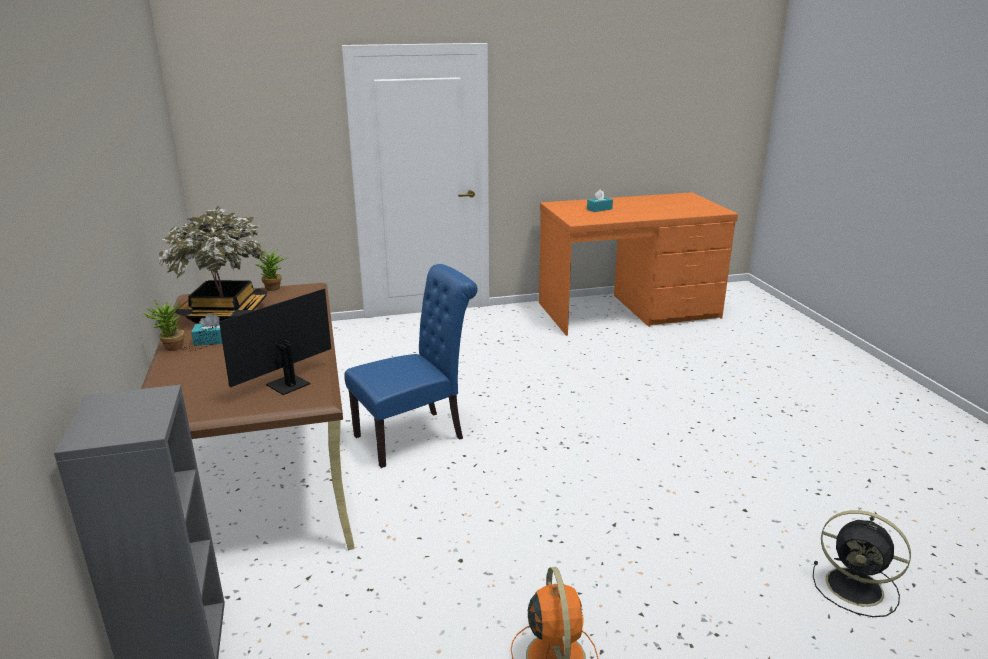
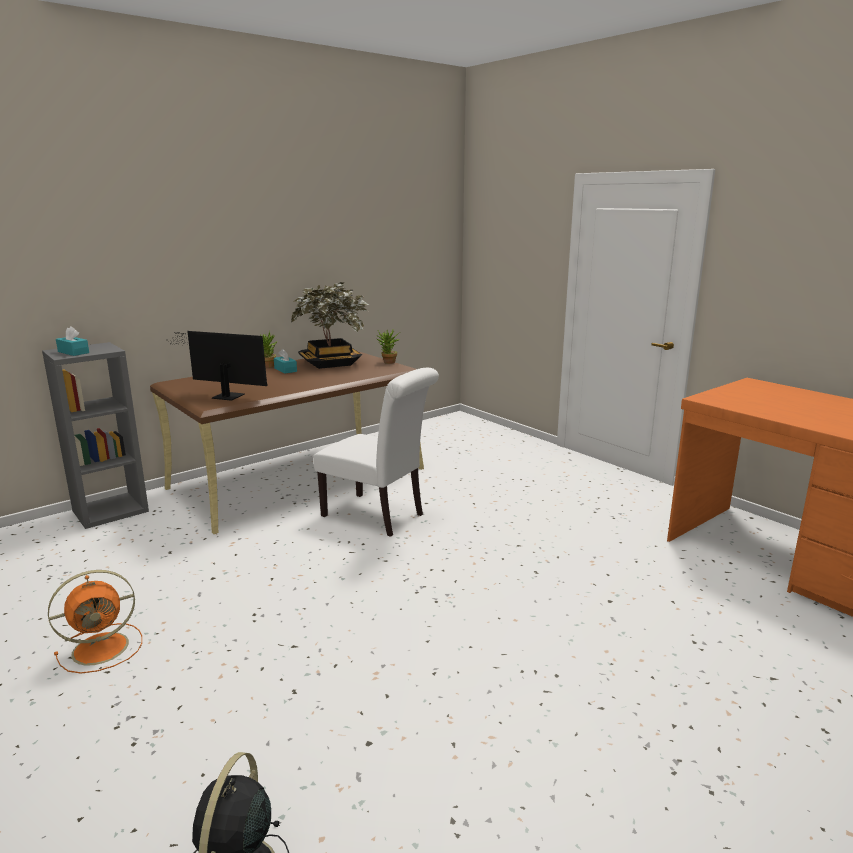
camera: 65 degrees right, 5 degrees down
blue chair [344,264,478,468] -> white chair [313,368,439,537]
turquoise tissue box [587,190,613,212] -> turquoise tissue box moved to [56,326,89,356]

